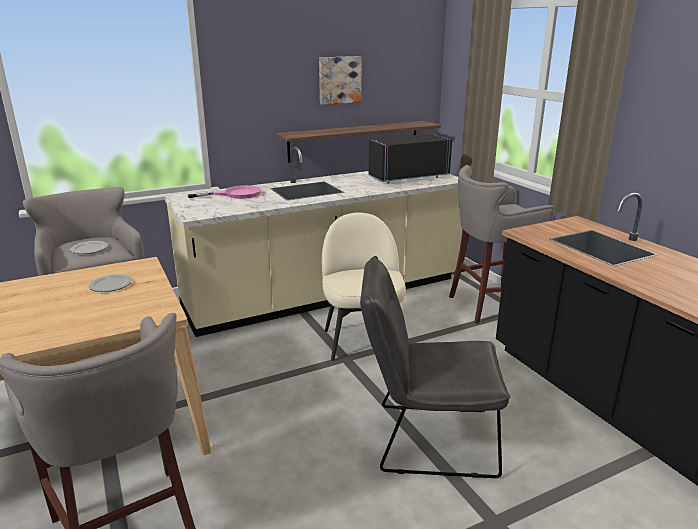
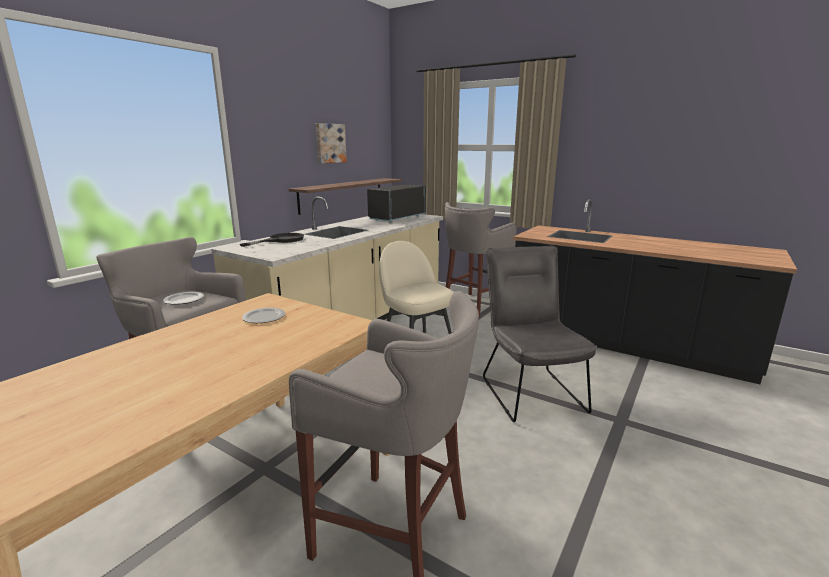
camera: 30 degrees left, 5 degrees down
pink frying pan [187,185,261,199] -> black frying pan [240,233,304,247]
grey chair [360,256,511,478] -> grey chair turned 105 degrees clockwise [483,246,597,422]

